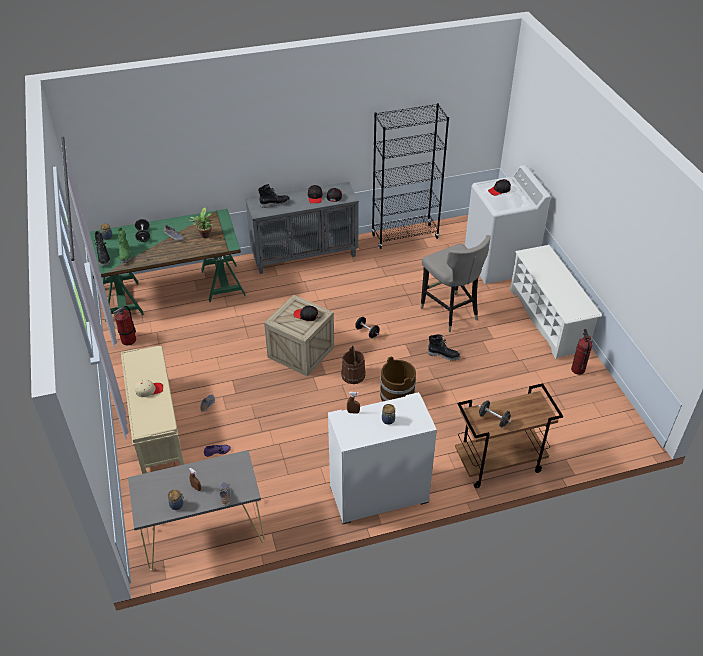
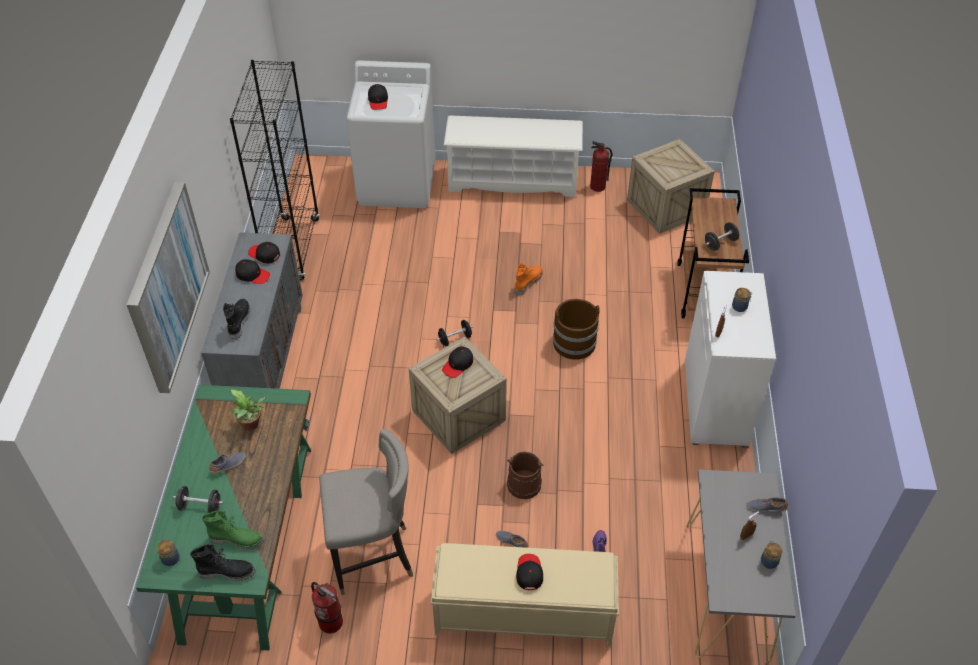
camera: 70 degrees left, 5 degrees up
beige cap [135,380,163,397] -> black cap [516,554,543,590]
brown bucket [341,346,366,384] -> brown bucket moved to [507,452,544,499]
grey stool [420,235,491,332] -> grey stool moved to [319,429,413,595]
black boot [428,334,460,361] -> orange boot [515,262,543,295]
none -> picture [127,182,210,393]
none -> crate [627,139,715,234]

